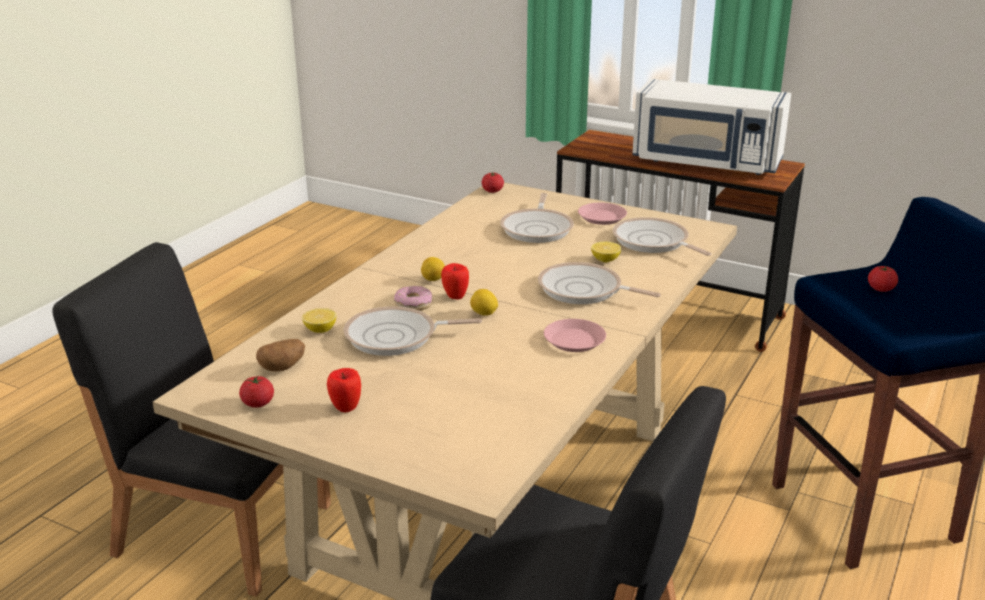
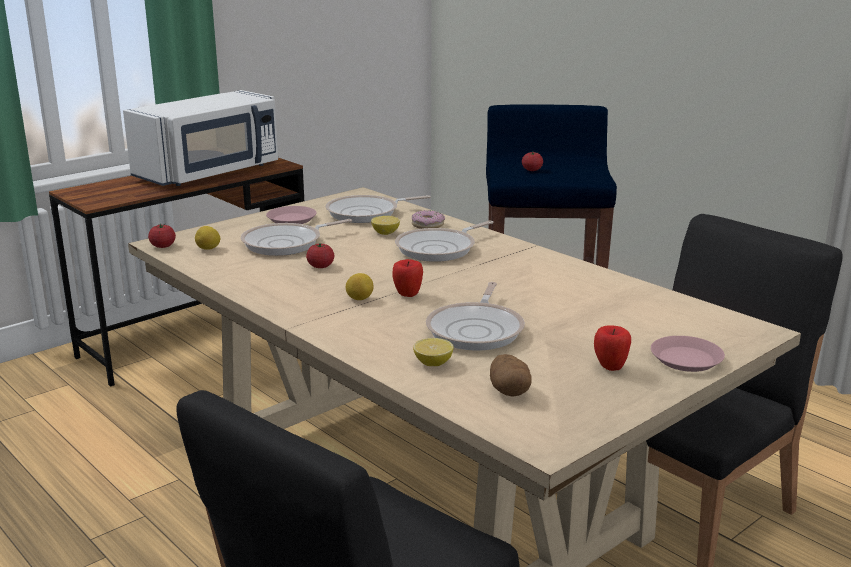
camera: 70 degrees left, 5 degrees down
tomato [239,376,274,408] -> tomato moved to [306,243,334,268]
donut [394,286,432,311] -> donut moved to [412,210,445,229]
lemon [470,289,498,316] -> lemon moved to [195,226,220,250]
frying pan [500,193,574,243] -> frying pan turned 120 degrees clockwise [241,219,352,256]
pink plate [544,319,606,352] -> pink plate moved to [651,336,725,372]

